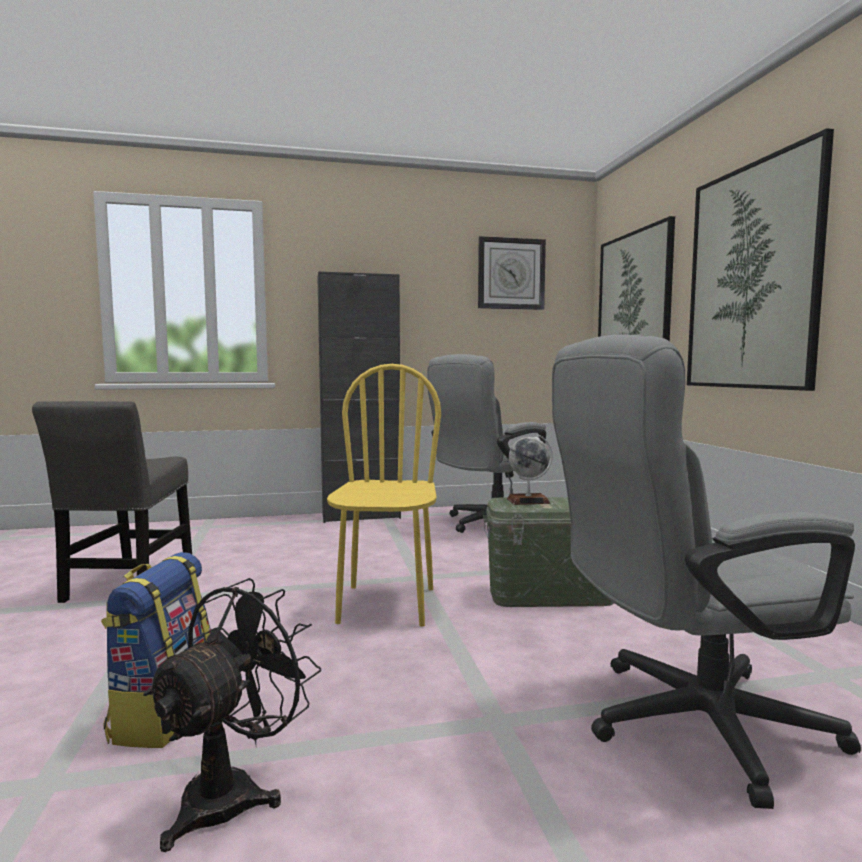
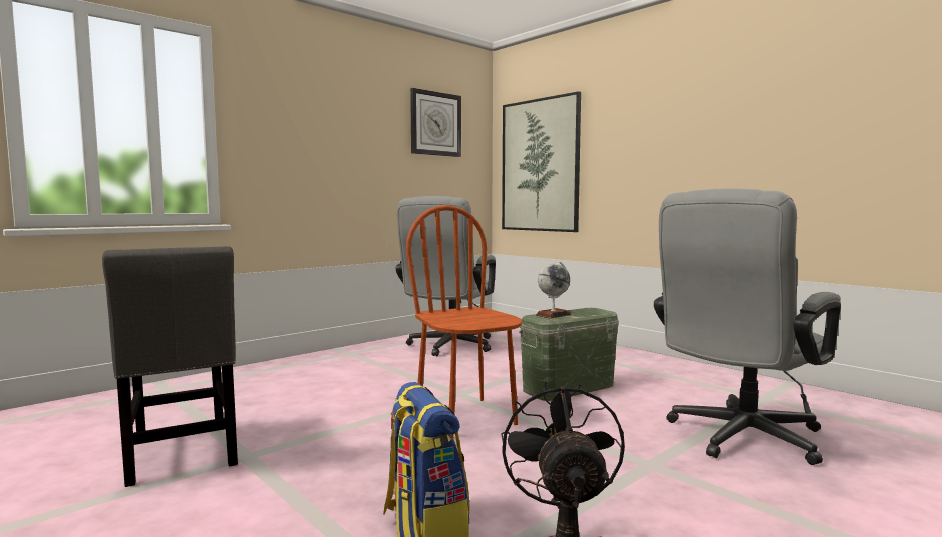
camera: 30 degrees left, 0 degrees up
black cabinet [317,271,401,523] -> none
yellow chair [327,364,441,627] -> brown chair [406,205,522,438]
picture [687,128,834,391] -> none

